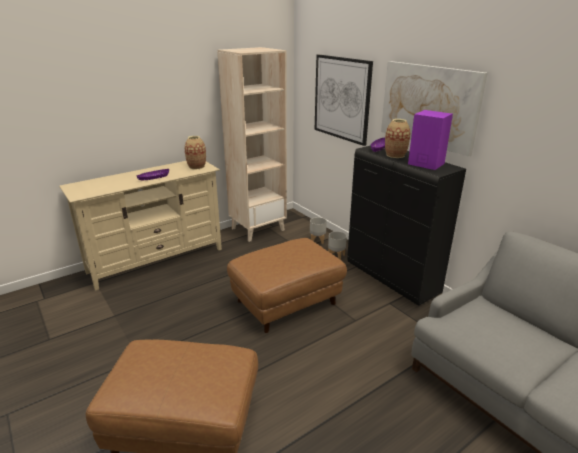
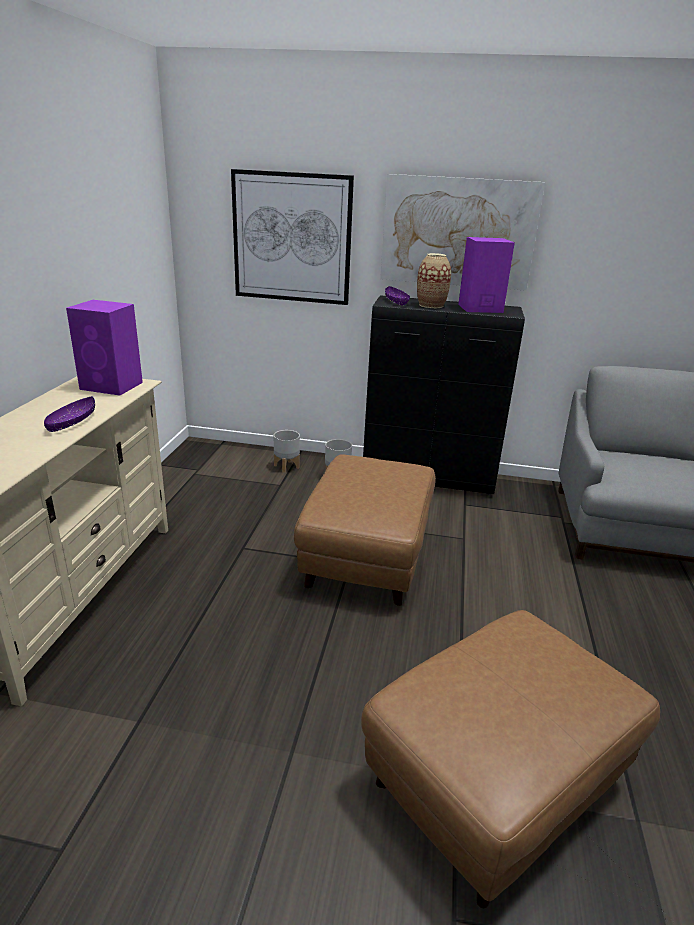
camera: 45 degrees left, 0 degrees up
vase [185,136,206,169] -> purple speaker [66,300,143,396]
beige bookcase [217,47,287,242] -> none

